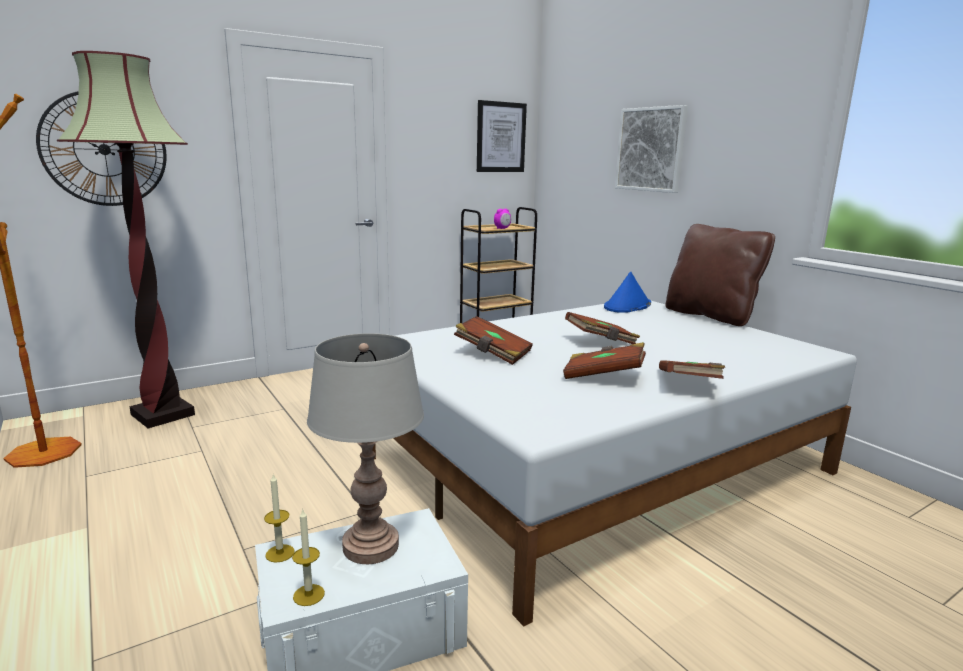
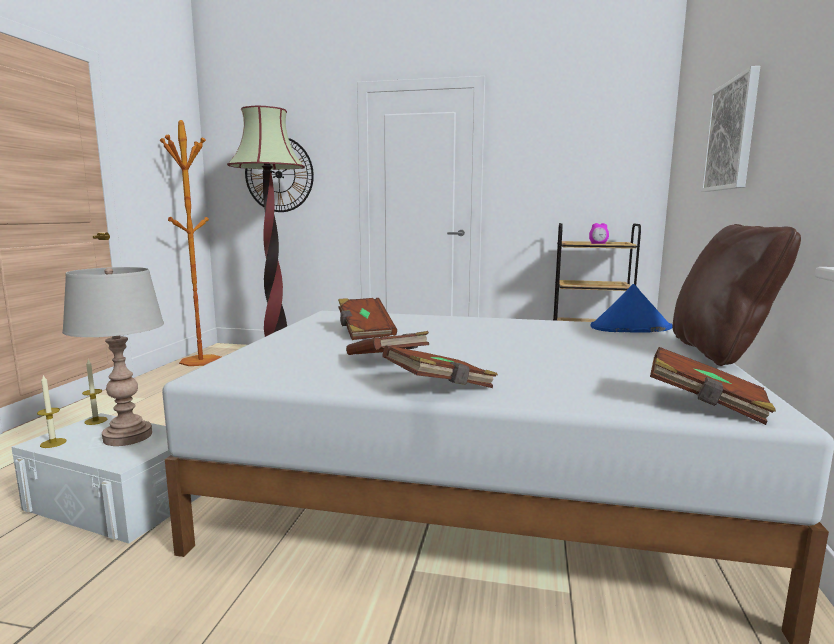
camera: 45 degrees right, 5 degrees down
picture [477,100,527,172] -> none
brown book [565,312,640,344] -> brown book moved to [650,347,776,425]

